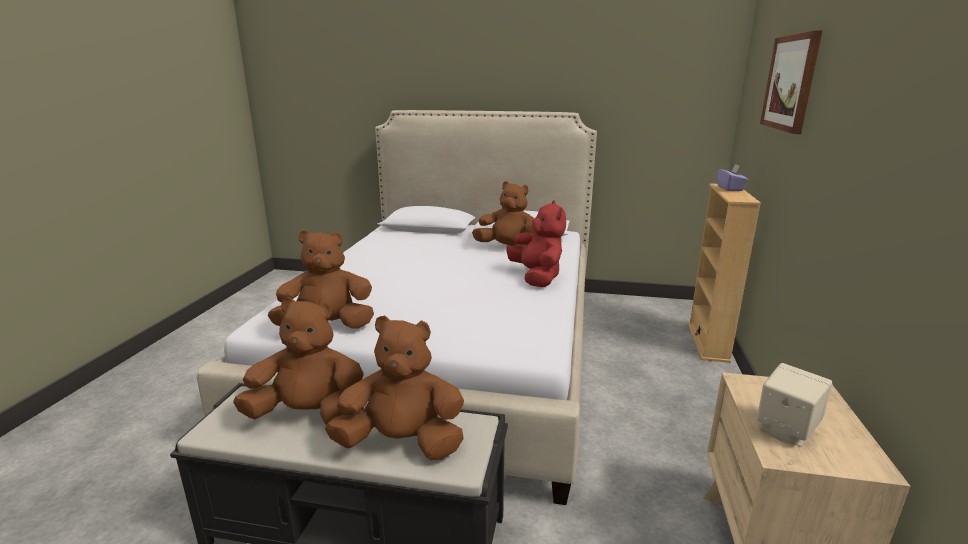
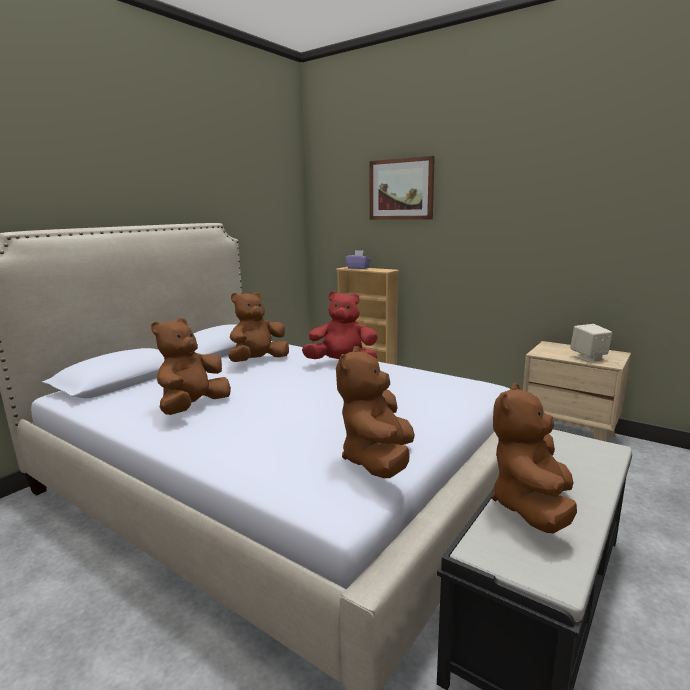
camera: 65 degrees left, 5 degrees down
brown plush toy [325,316,464,460] -> brown plush toy moved to [151,318,231,415]

